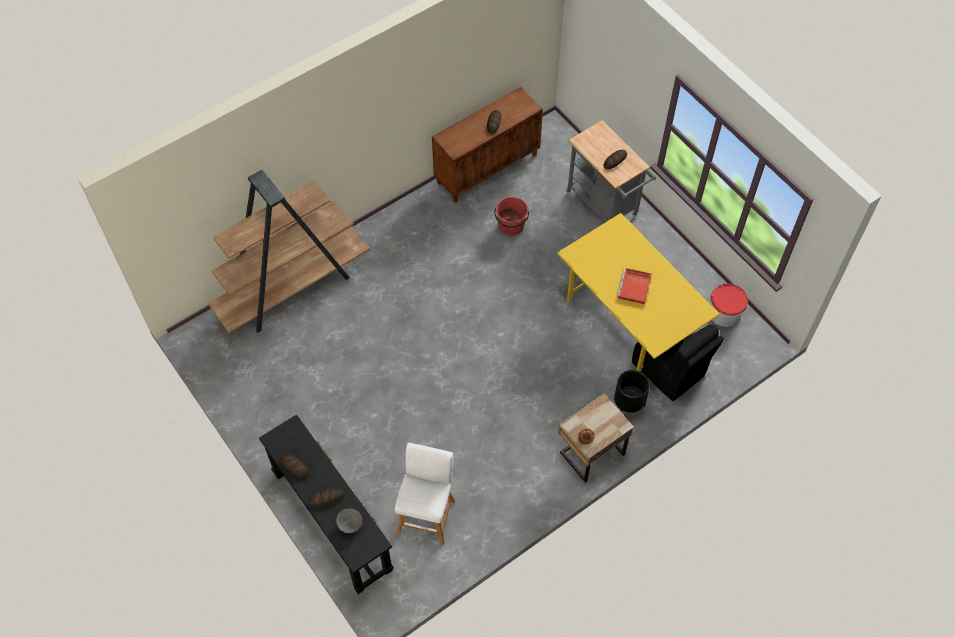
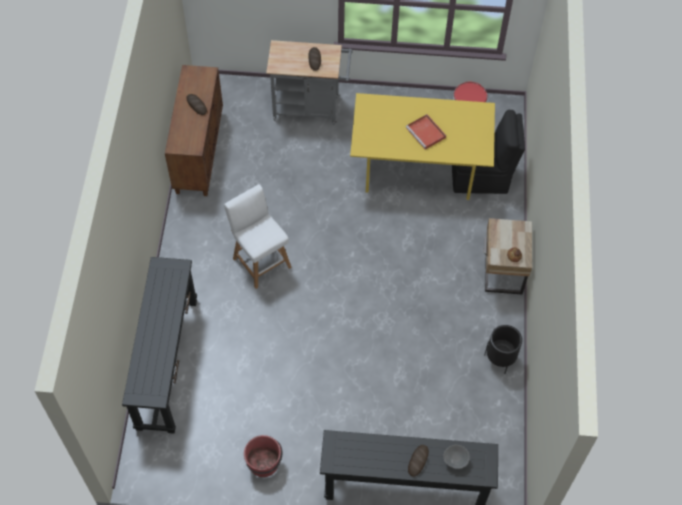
camera: 50 degrees left, 0 degrees up
brown bookcase [208,170,370,333] -> black console table [122,257,197,434]
bread [279,454,309,477] -> none
white stool [395,443,455,544] -> white stool moved to [224,184,292,289]
red bucket [494,197,529,235] -> red bucket moved to [244,435,282,477]
black planter [614,370,650,413] -> black planter moved to [484,325,522,374]

